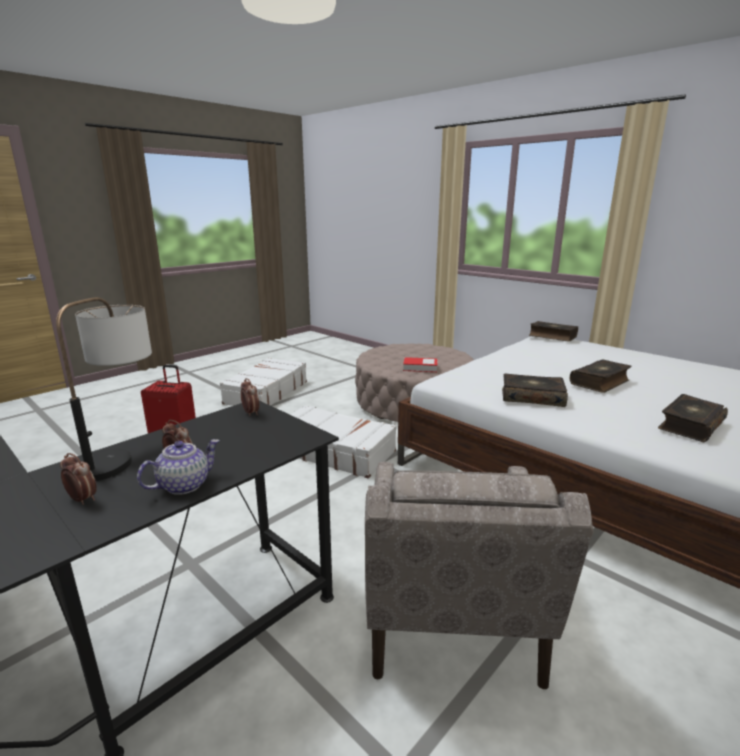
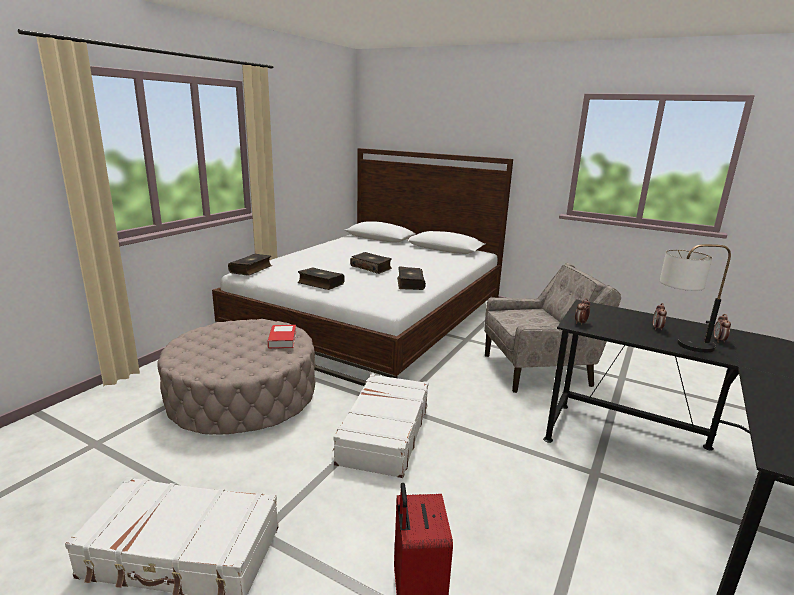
camera: 105 degrees left, 0 degrees up
teapot [137,439,219,495] -> none
book [658,394,728,442] -> book moved to [298,267,345,290]

